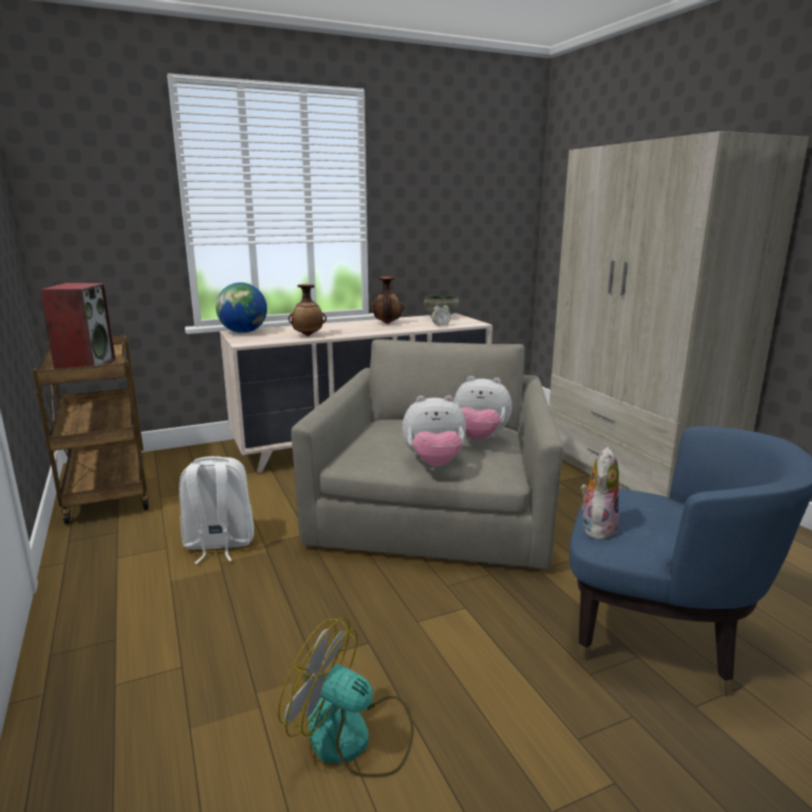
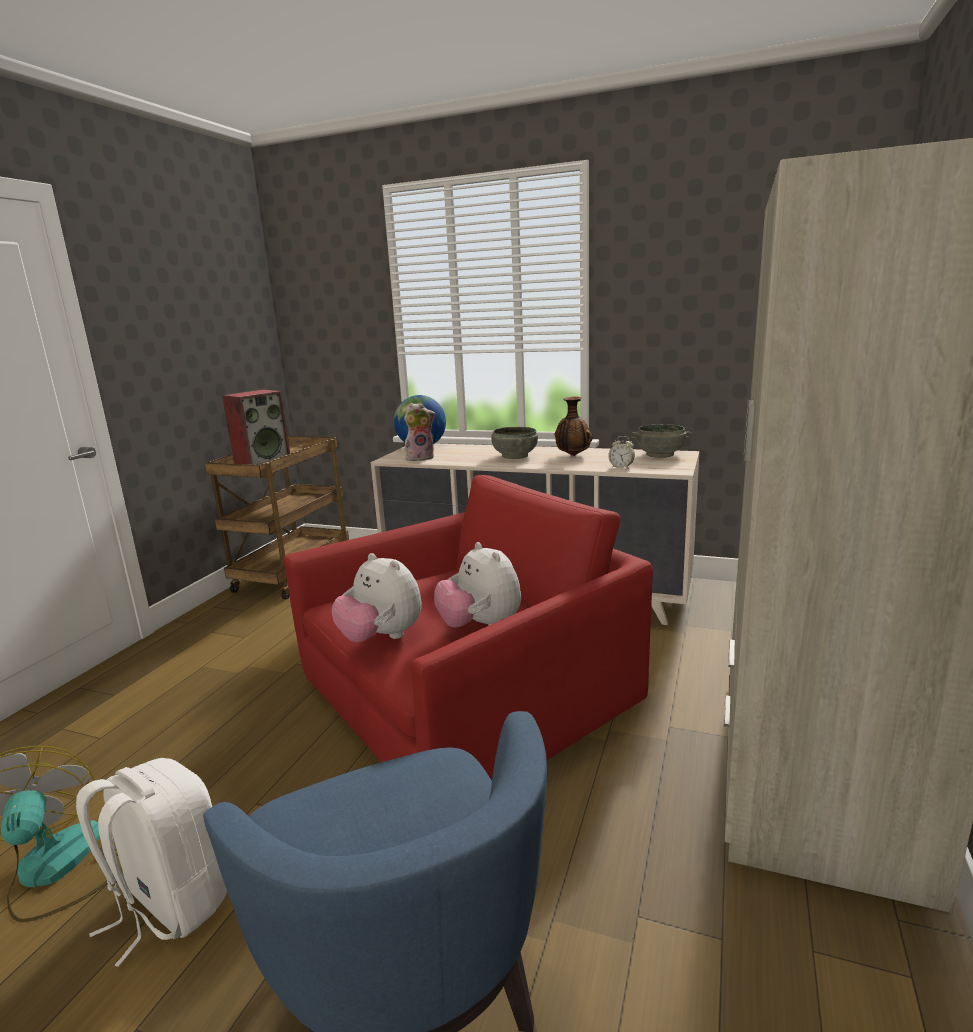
camera: 45 degrees right, 0 degrees up
white backpack [179,456,254,564] -> white backpack moved to [76,758,227,967]
vase [288,284,327,336] -> none
grey armchair [291,339,563,569] -> red armchair [283,475,653,780]
plush toy [580,447,619,540] -> plush toy moved to [404,402,436,461]
none -> grey bowl [491,427,538,459]

